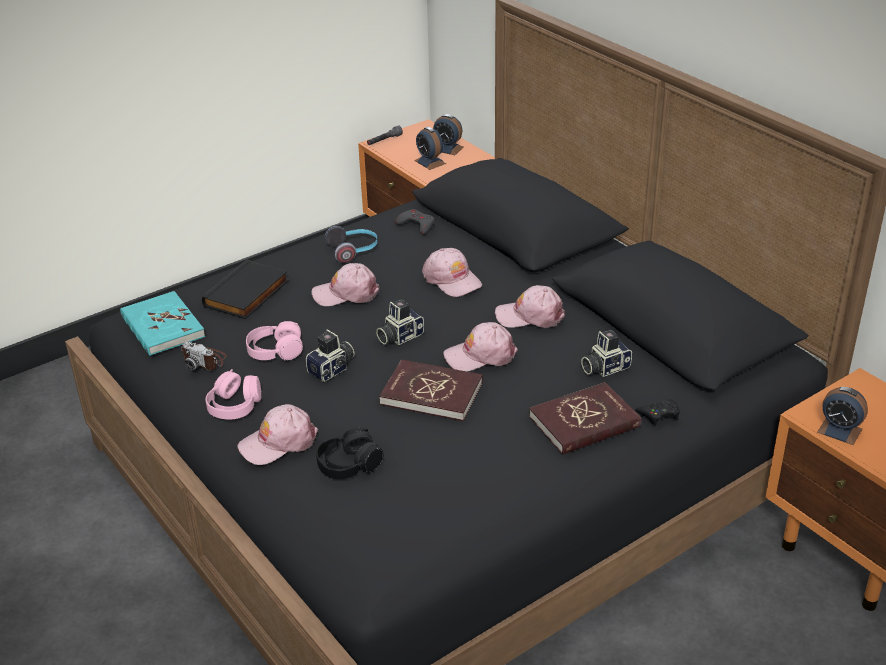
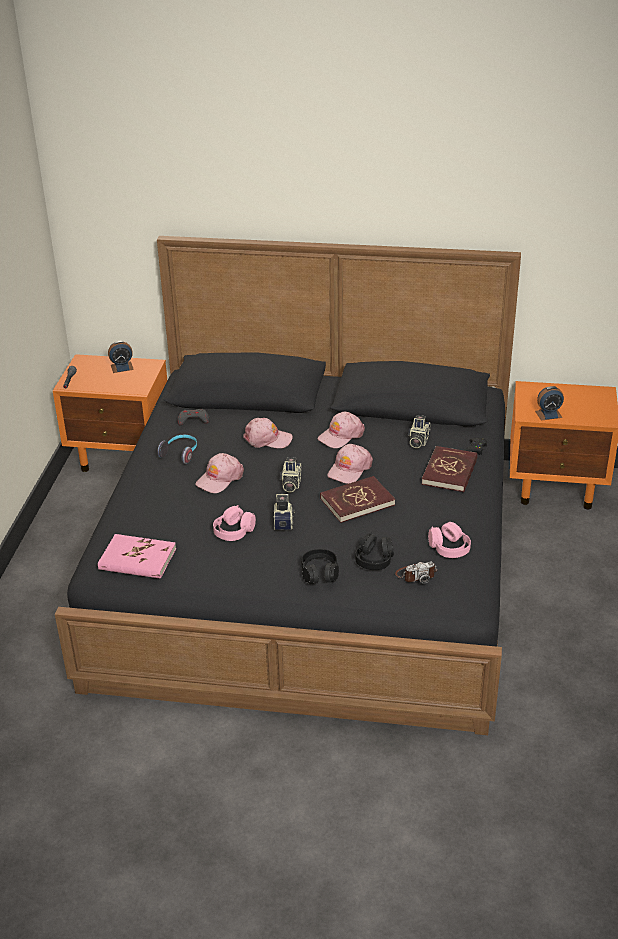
camera: 45 degrees left, 0 degrees up
turquoise book [120,291,205,356] -> pink book [98,534,176,579]
camera [181,341,226,370] -> camera moved to [395,561,437,584]
black book [202,260,289,319] -> none
pink headphones [205,369,261,419] -> pink headphones moved to [428,522,471,558]
pink cap [237,404,318,465] -> black headphones [301,549,339,584]
alarm clock [414,127,446,170] -> none

